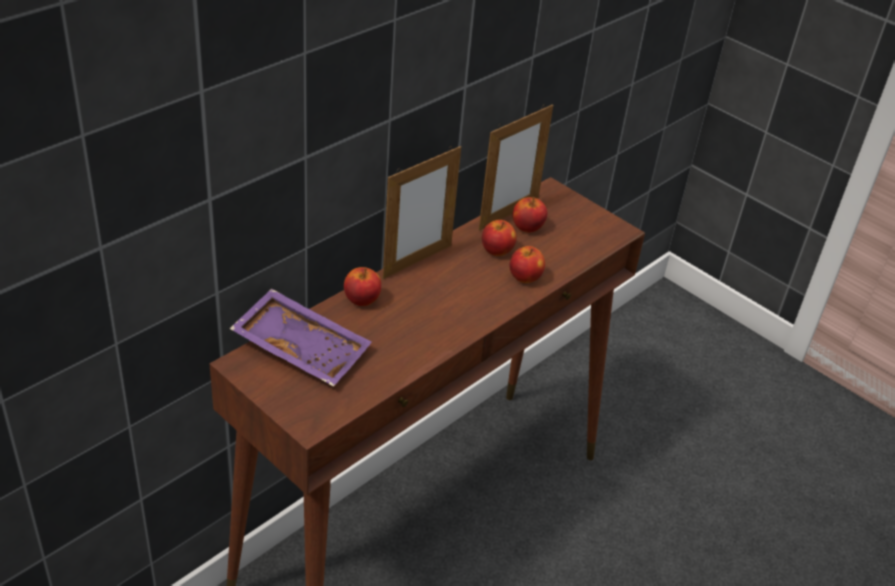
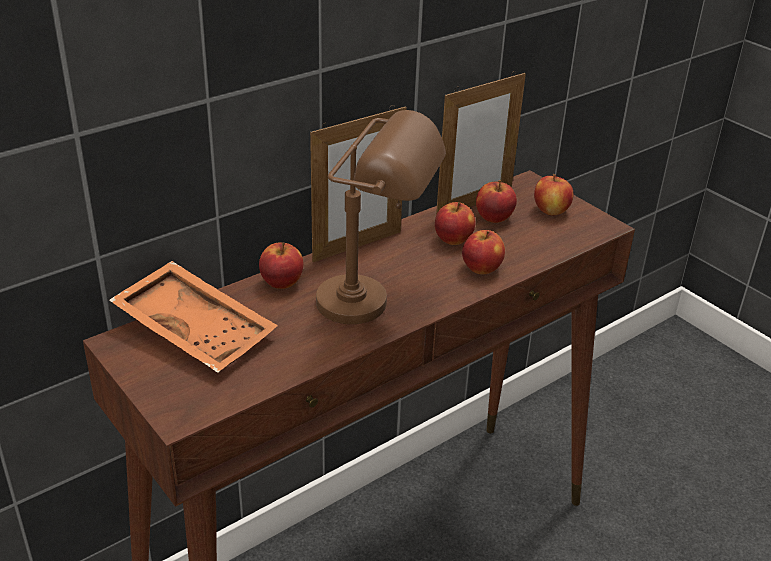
camera: 10 degrees right, 5 degrees down
purple tray [230,288,372,387] -> orange tray [109,261,278,373]
none -> brown table lamp [316,110,446,324]
none -> apple [534,174,573,215]

